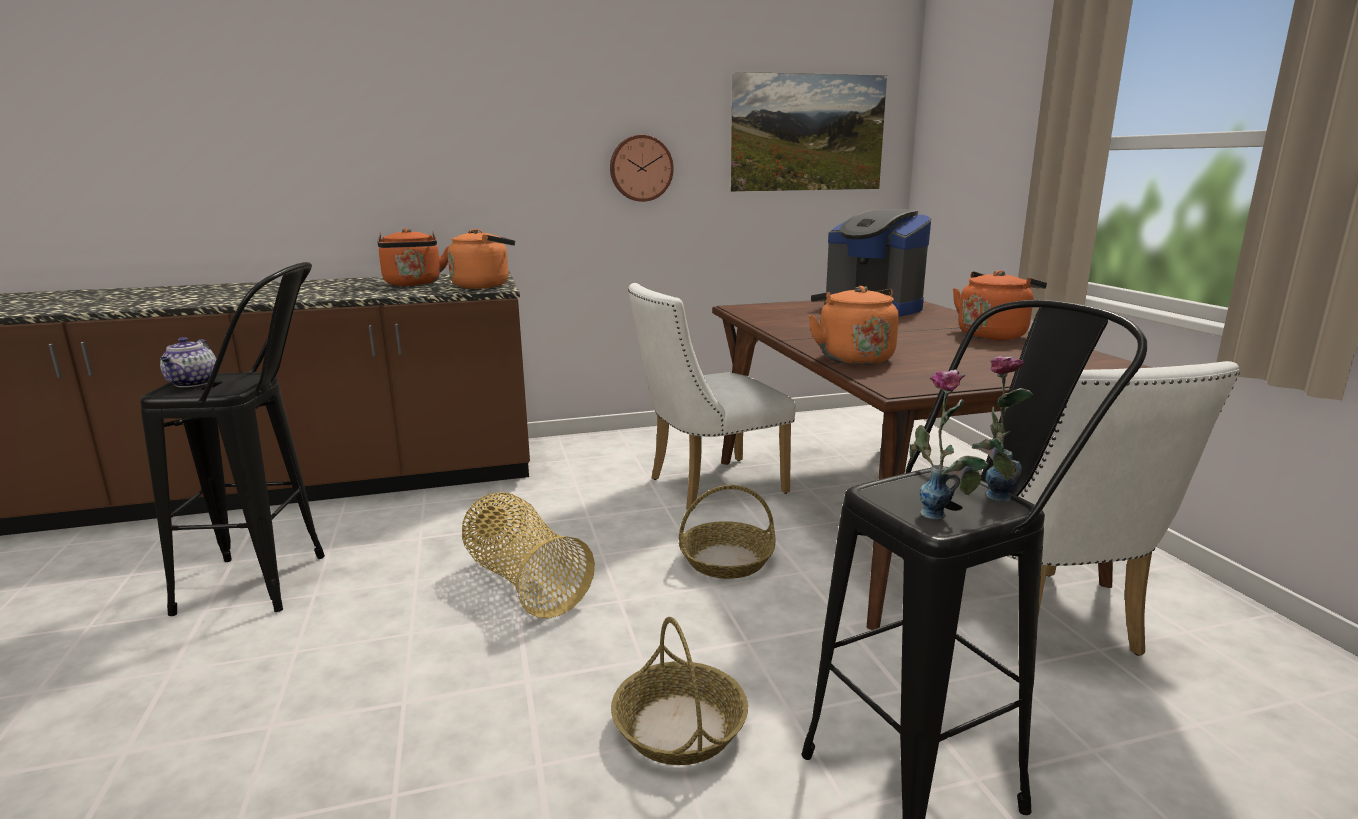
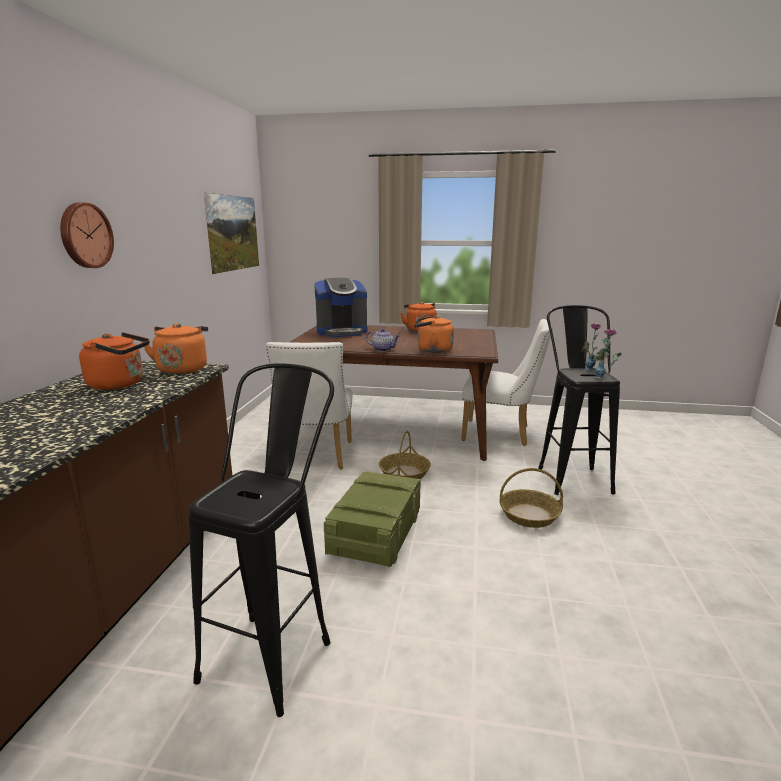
camera: 65 degrees left, 0 degrees up
teapot [160,337,216,387] -> teapot moved to [366,329,400,351]
basket [462,492,595,618] -> crate [324,471,421,567]
wall clock [610,135,674,202] -> wall clock moved to [60,202,114,268]

